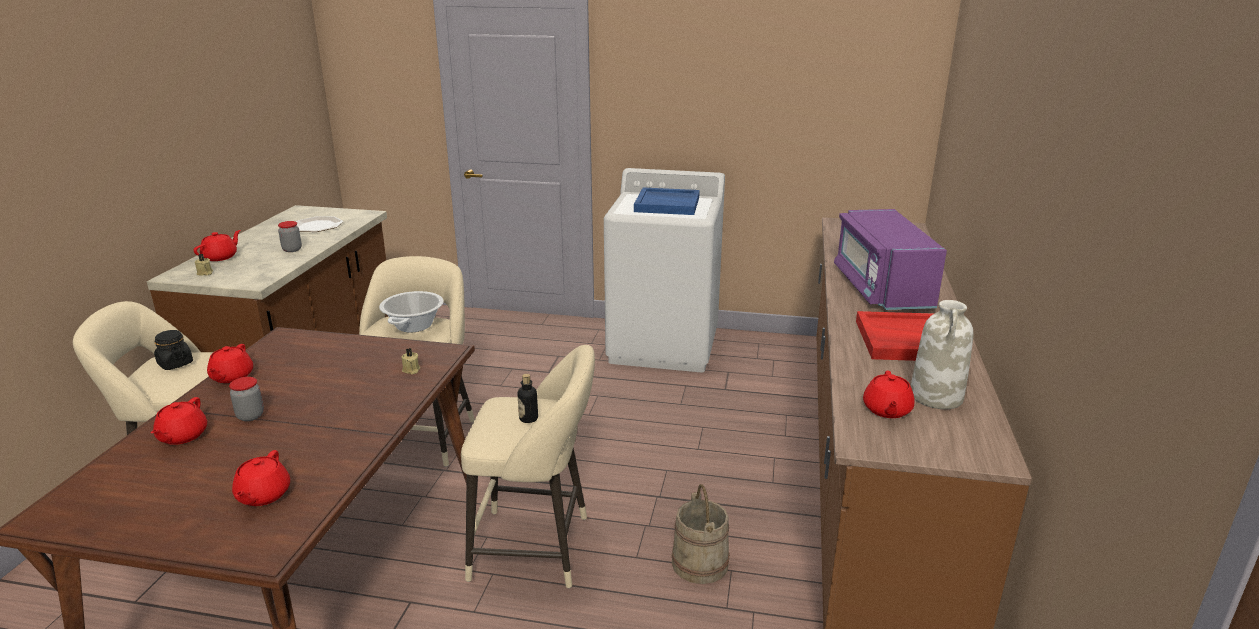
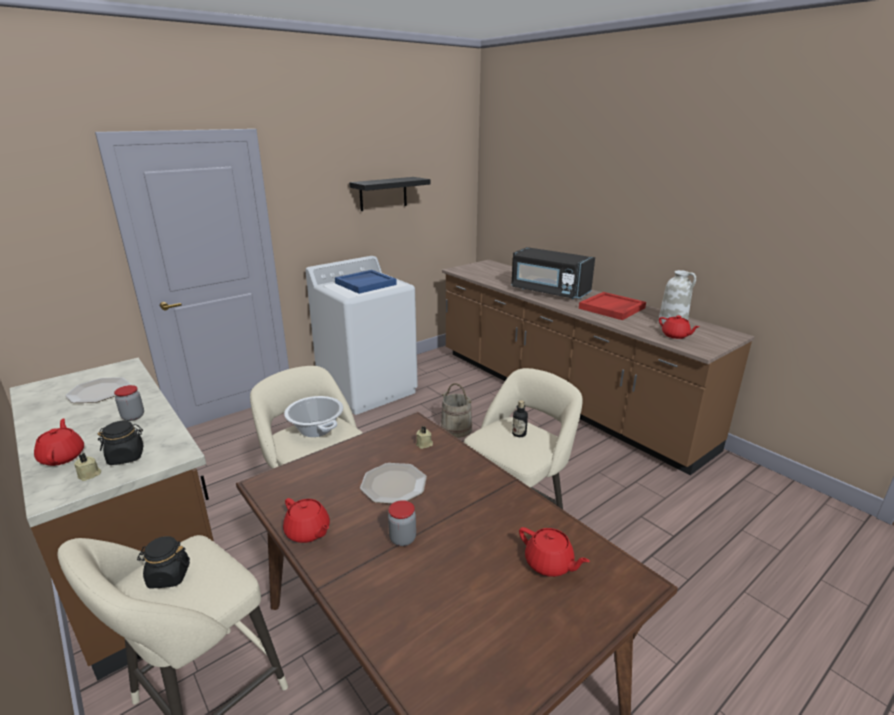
camera: 50 degrees left, 0 degrees up
red teapot [151,397,207,445] -> none
beige bucket [671,484,730,584] -> beige bucket moved to [441,383,472,438]
purple microwave [834,209,947,310] -> black microwave [511,247,595,299]
none -> black jar [98,421,144,465]
none -> black shelf [349,177,431,211]
none -> plate [360,463,427,504]

